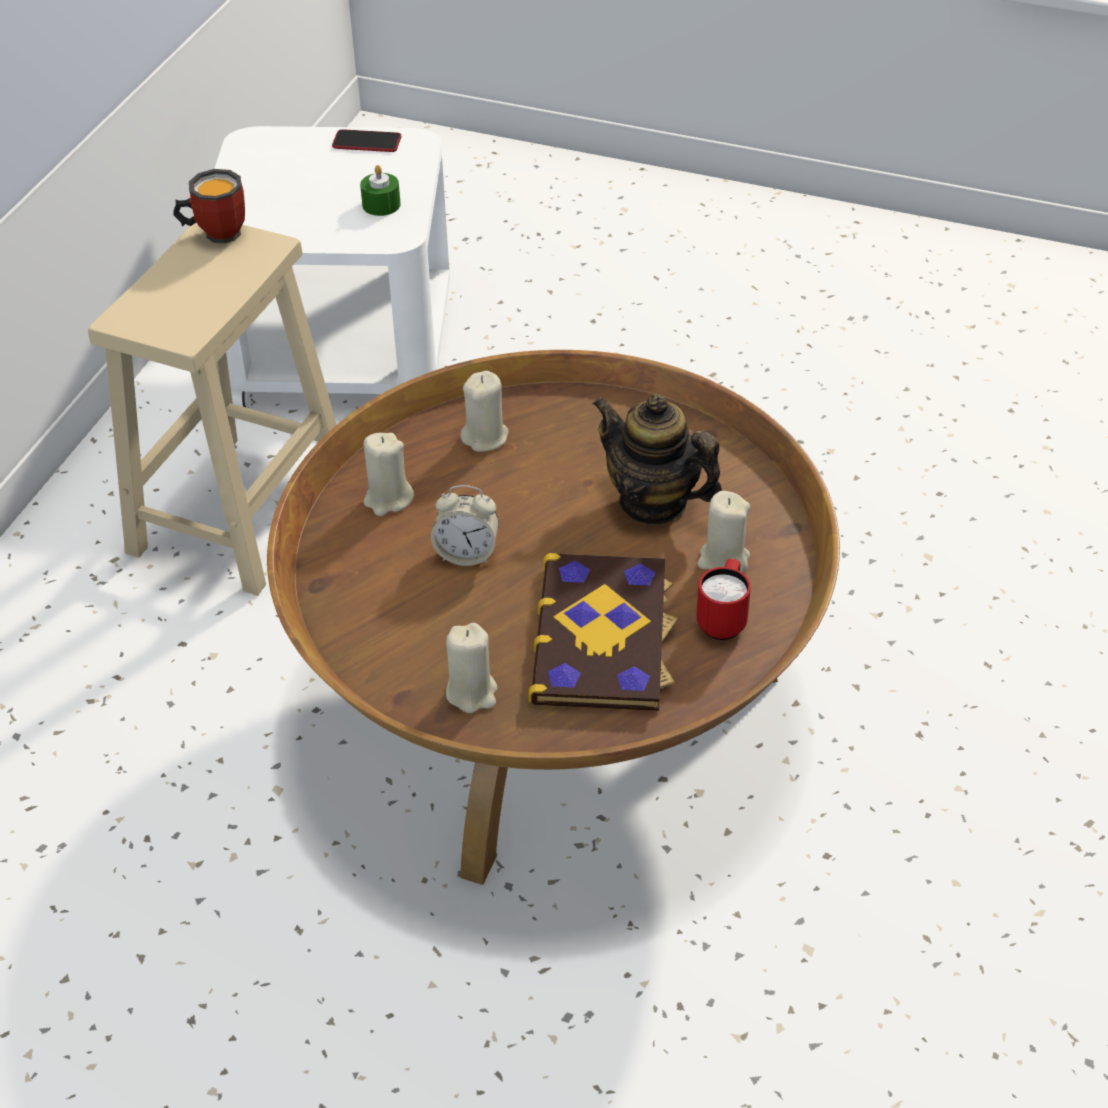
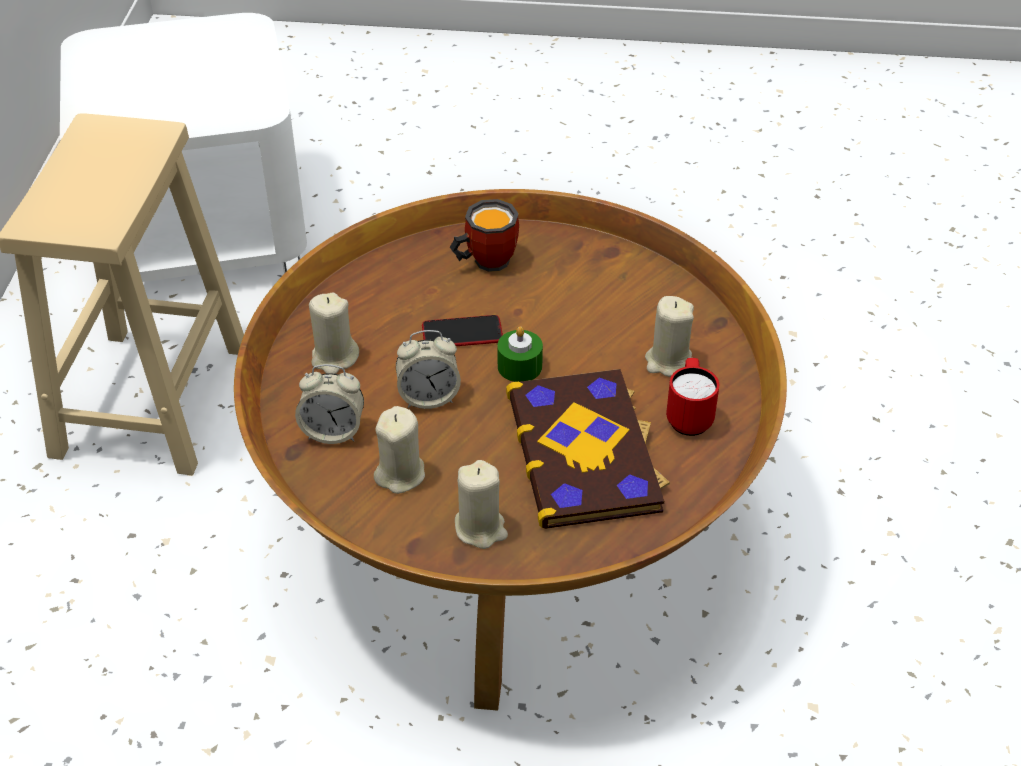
camera: 15 degrees left, 0 degrees up
mug [173,169,245,243] -> mug moved to [450,199,519,272]
phone [332,129,401,152] -> phone moved to [422,315,503,346]
green candle [360,165,401,216] -> green candle moved to [497,326,543,382]
beige candle [460,371,508,452] -> beige candle moved to [374,406,425,494]
teapot [593,394,722,525] -> none
none -> alarm clock [295,364,364,444]

